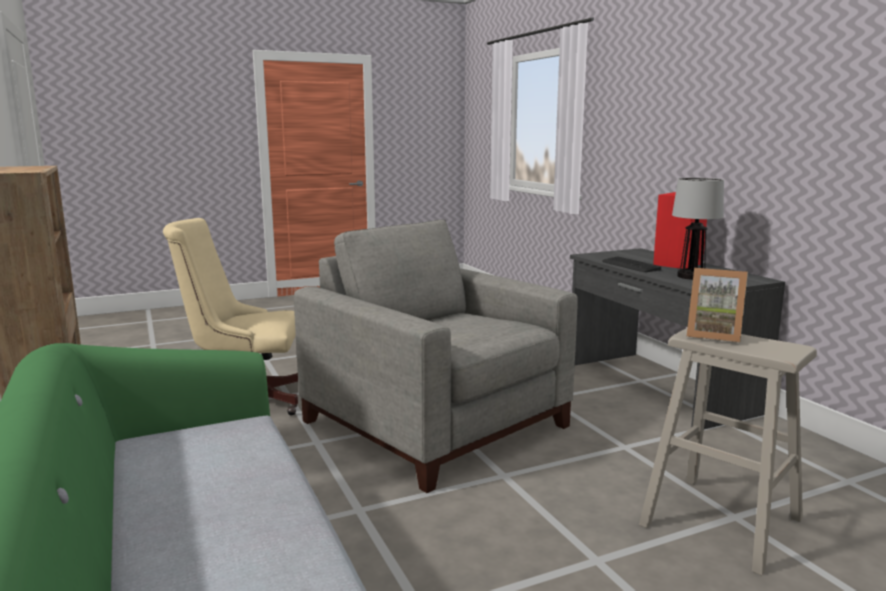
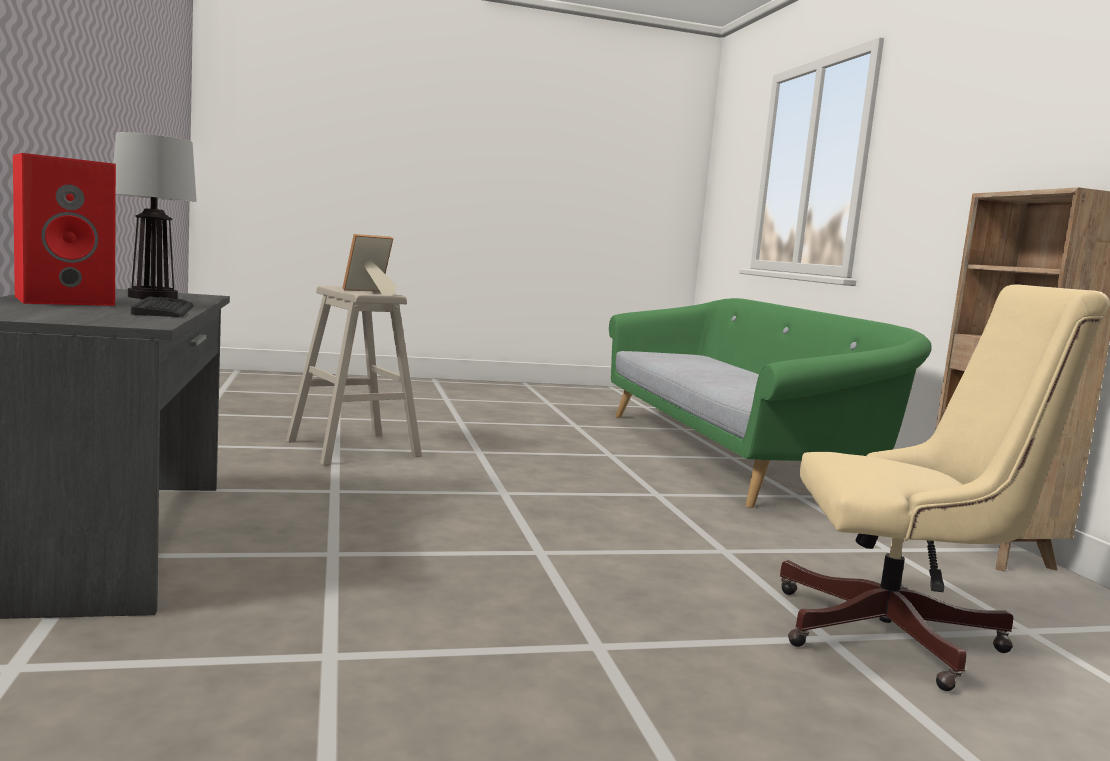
camera: 170 degrees left, 5 degrees down
grey armchair [294,219,578,493] -> none
picture frame [687,268,748,343] -> picture frame turned 75 degrees counterclockwise [342,234,397,295]

